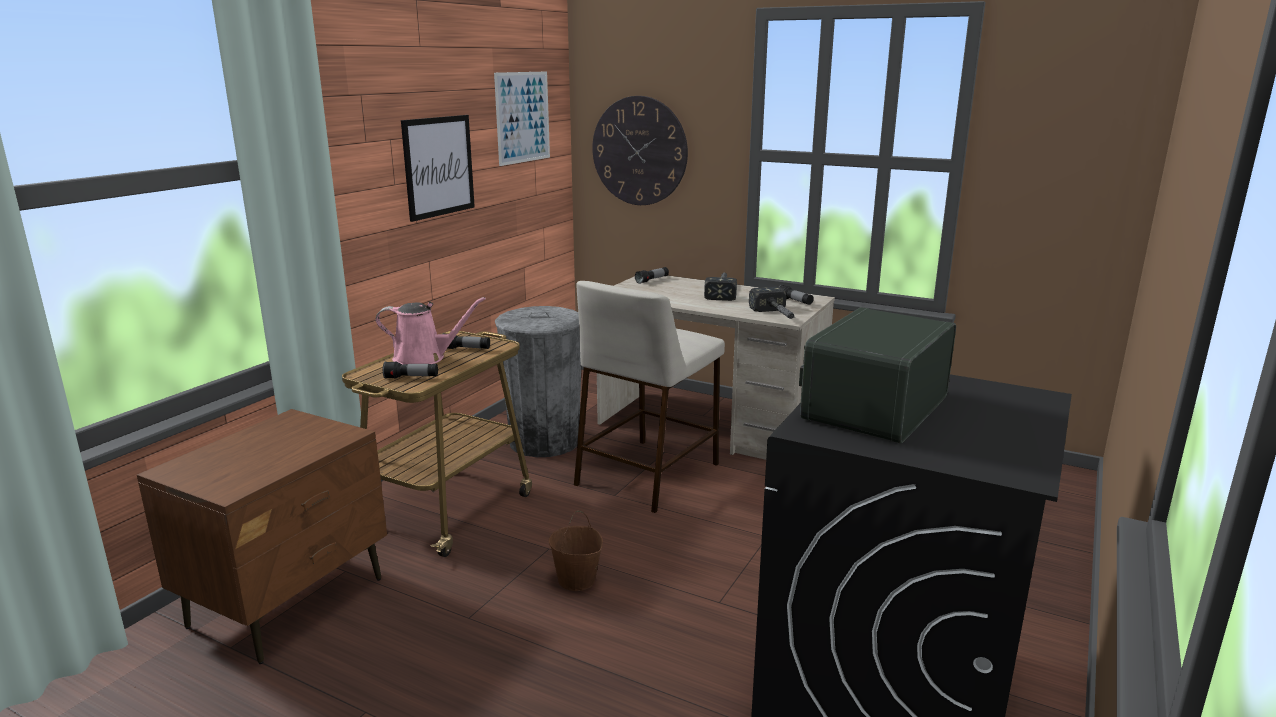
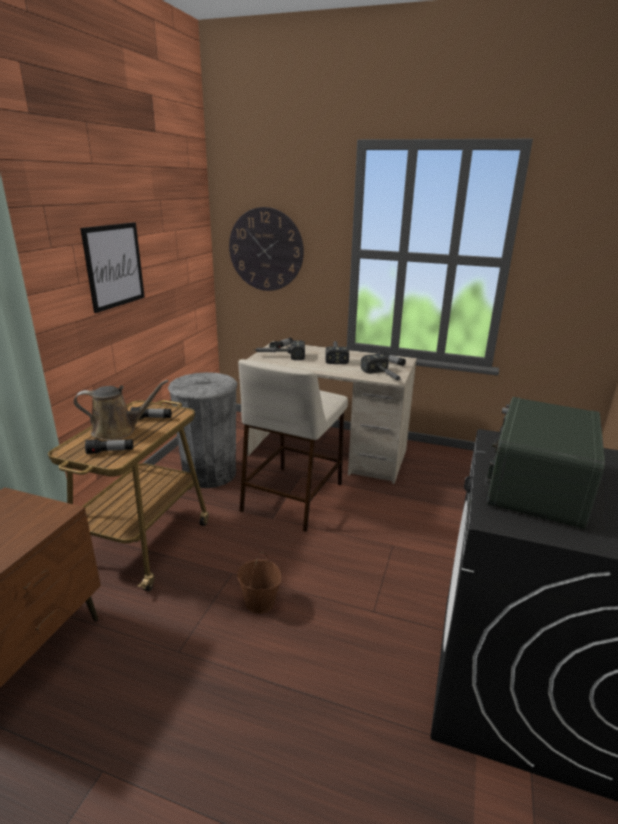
camera: 10 degrees left, 5 degrees up
pink watering can [376,297,486,364] -> brown watering can [74,380,169,441]
picture [494,72,550,166] -> none
none -> hammer [253,341,305,360]

